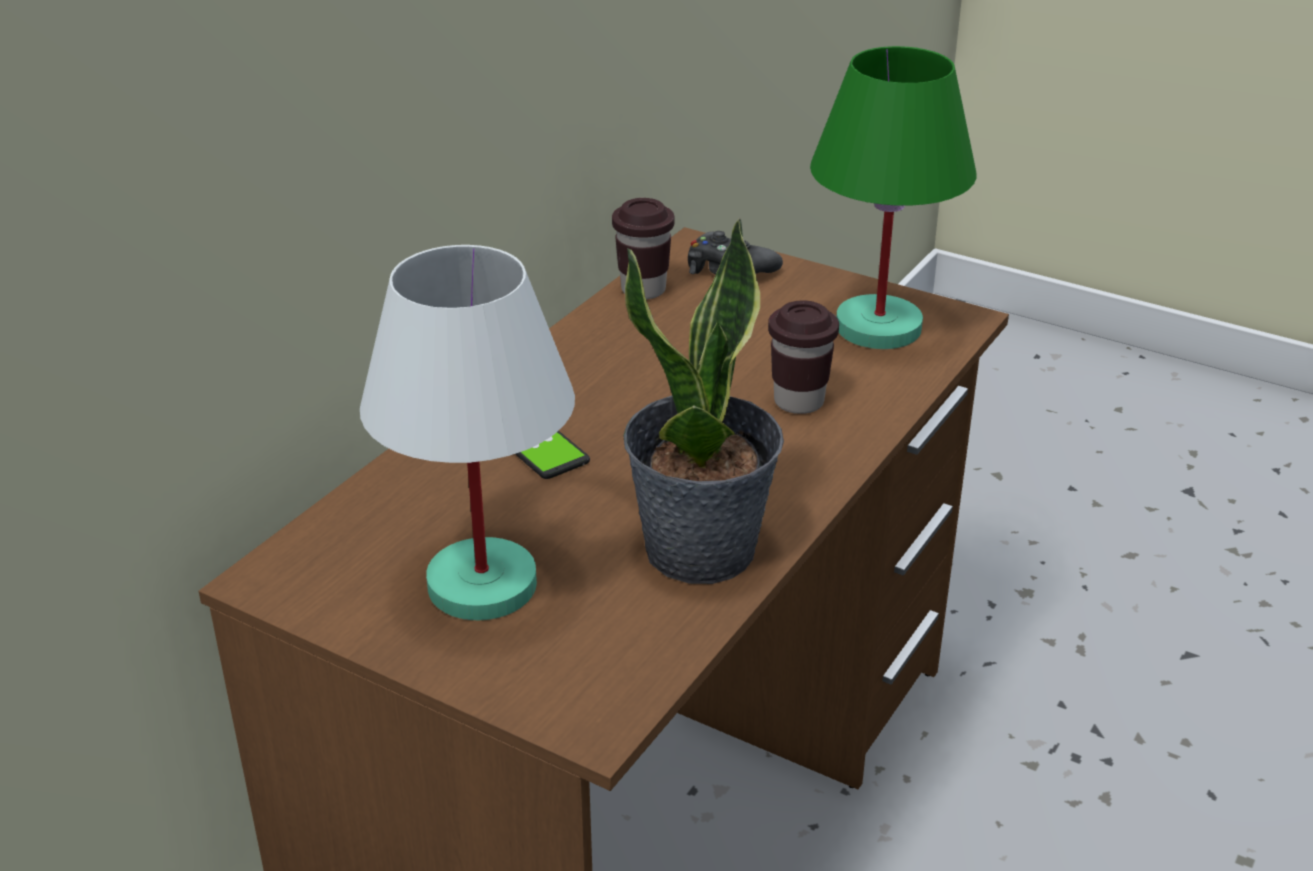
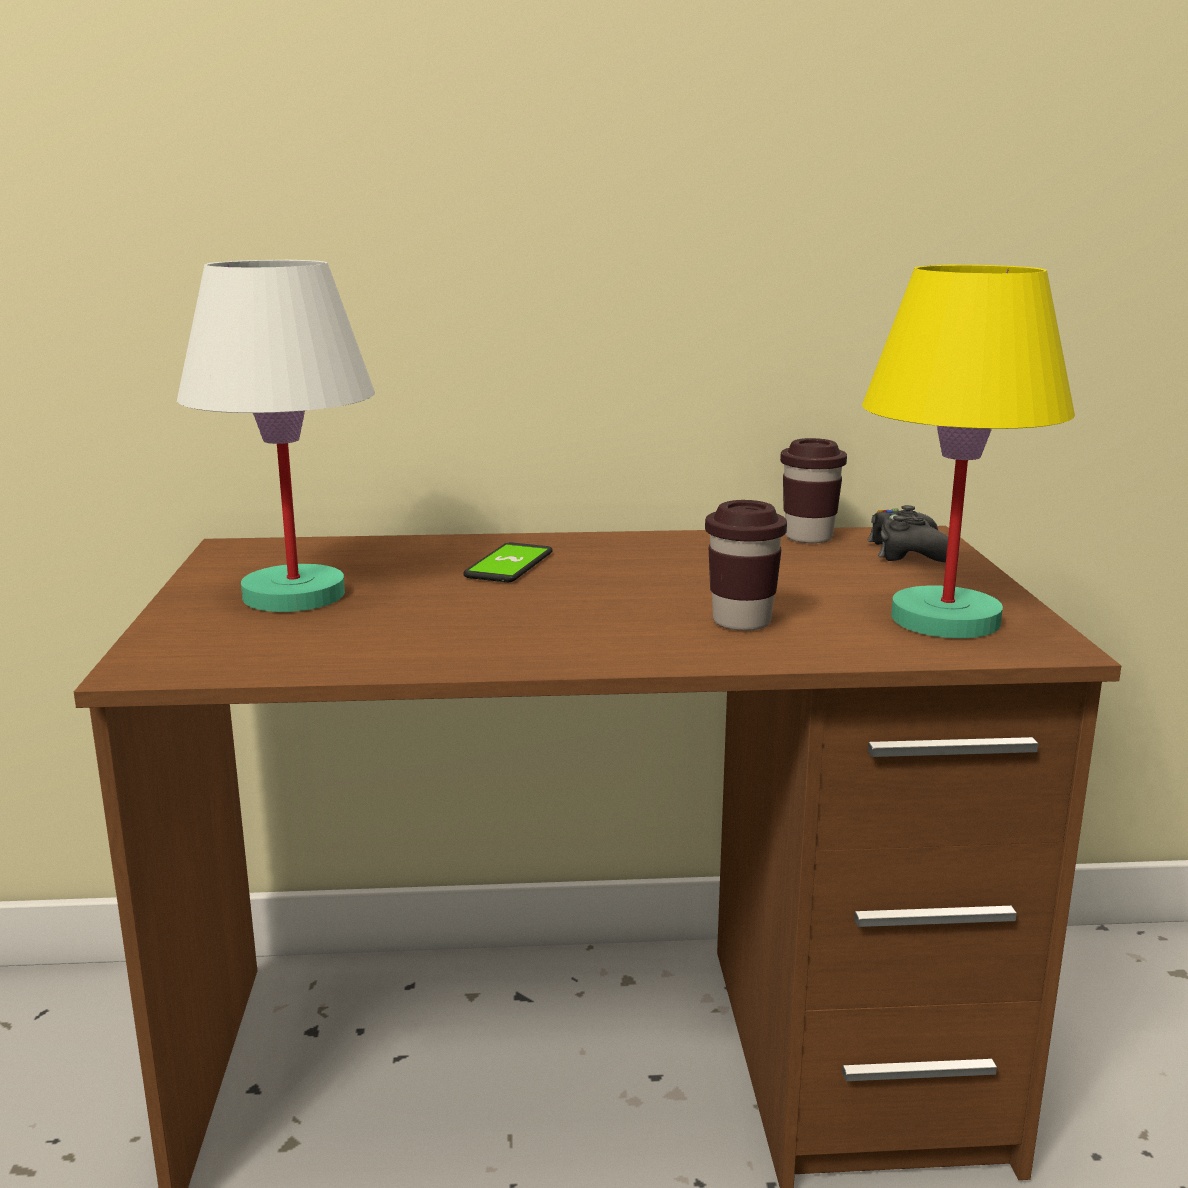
camera: 55 degrees right, 15 degrees down
potted plant [623,218,784,584] -> none
green table lamp [810,46,976,349] -> yellow table lamp [862,265,1075,638]

